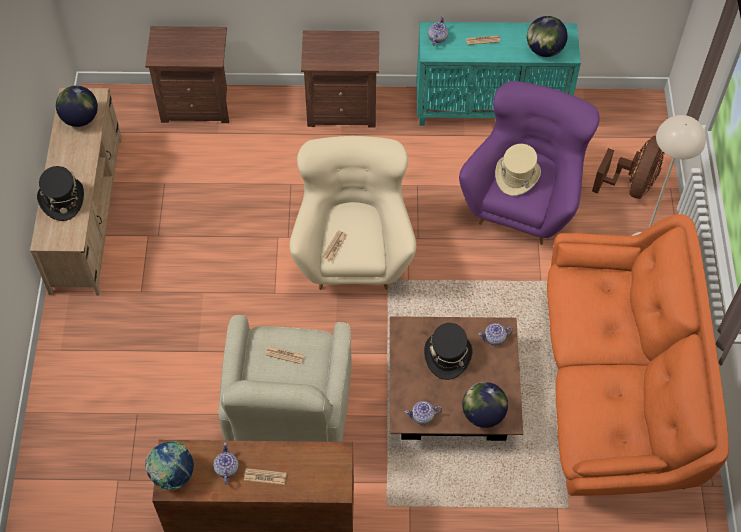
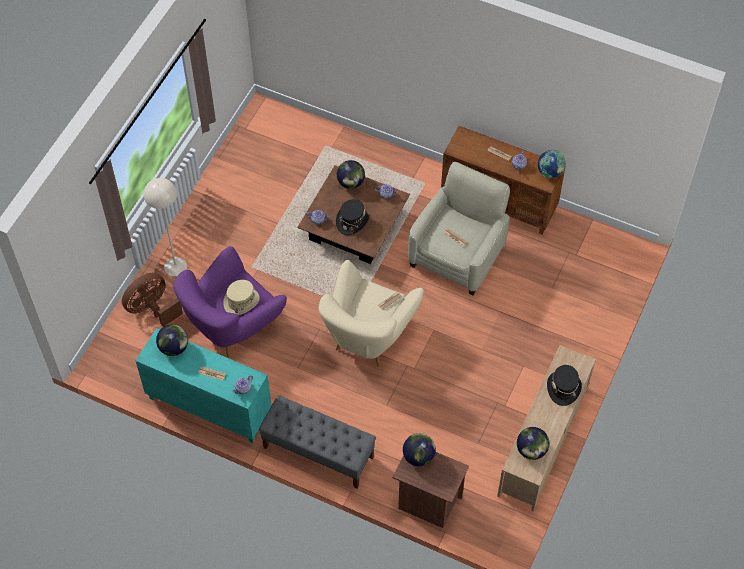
camera: 155 degrees left, 0 degrees up
brown nightstand [301,30,379,128] -> grey bench [259,395,376,489]
orange sofa [547,214,729,496] -> none
none -> globe [403,433,436,466]

